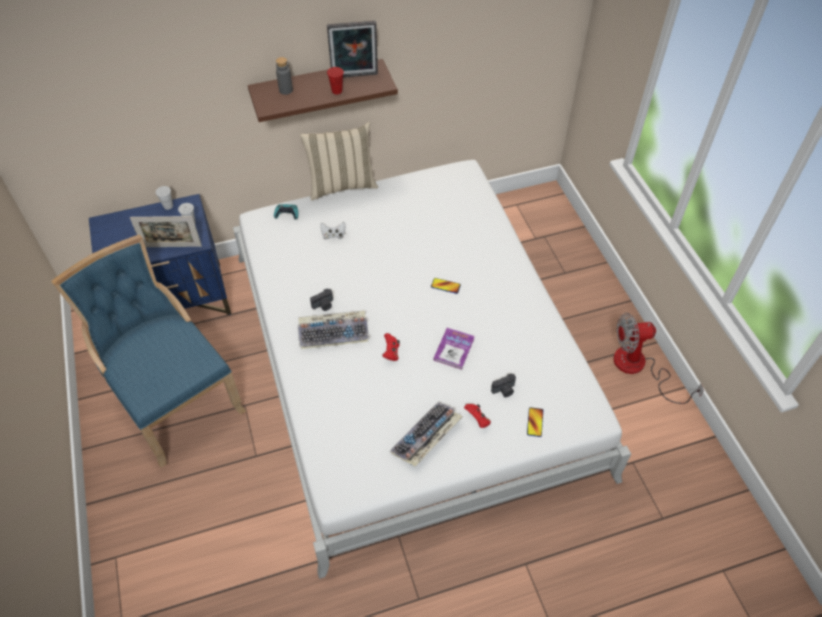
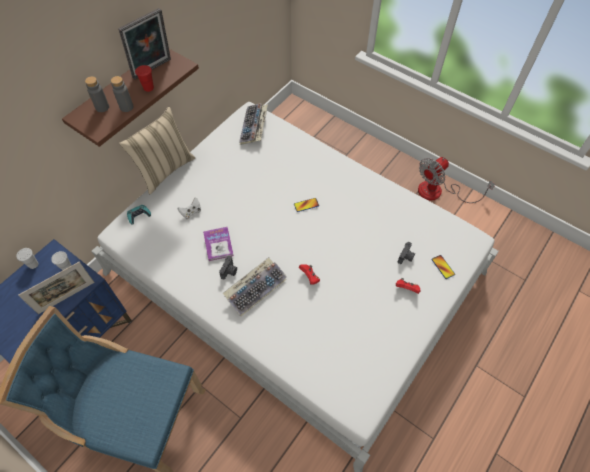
camera: 35 degrees left, 5 degrees up
keyboard [390,402,463,467] -> keyboard moved to [239,103,268,145]
book [433,328,475,370] -> book moved to [203,227,234,261]
none -> grey bottle [111,76,134,112]

